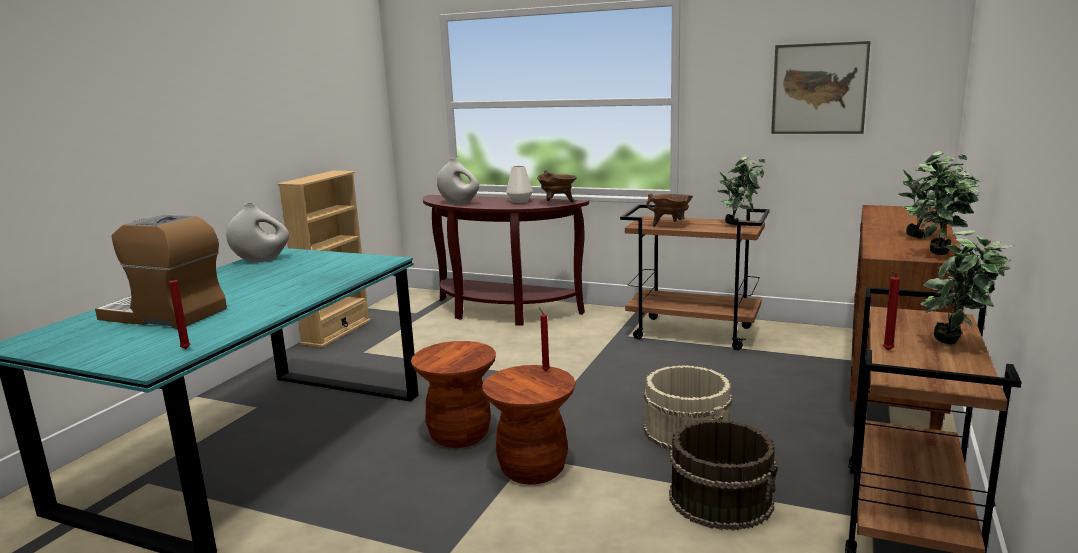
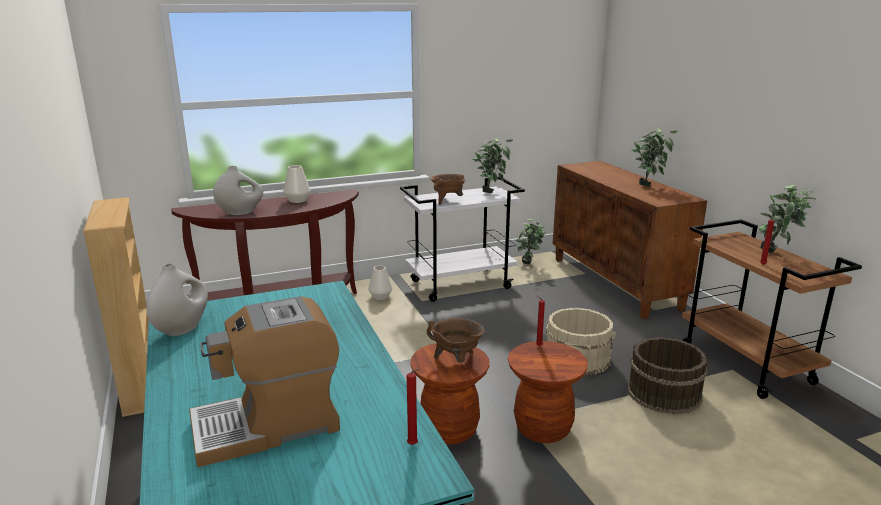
camera: 45 degrees left, 5 degrees up
brown cooking pot [538,170,577,202] -> brown cooking pot moved to [427,318,485,363]
brown cart [620,204,770,350] -> white cart [400,177,525,302]
picture [771,41,871,134] -> none
potted plant [914,161,980,255] -> potted plant moved to [516,219,546,264]
none -> white vase [368,266,392,300]

